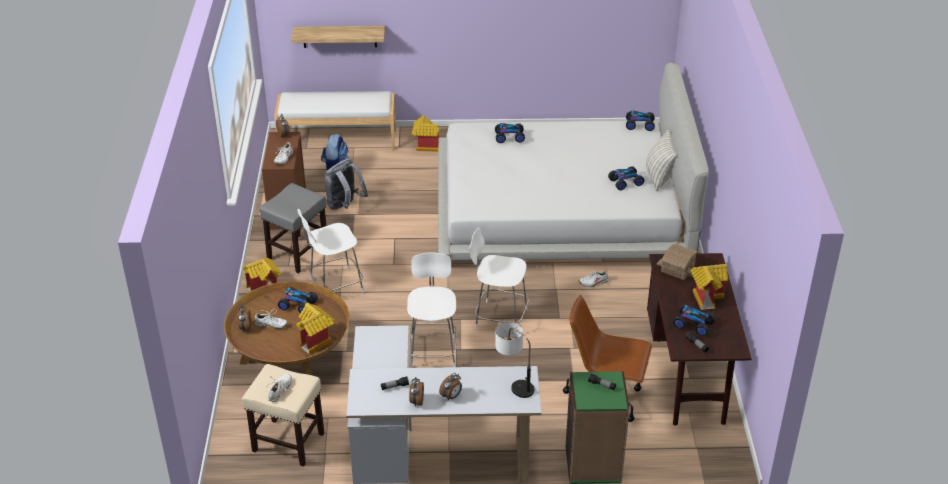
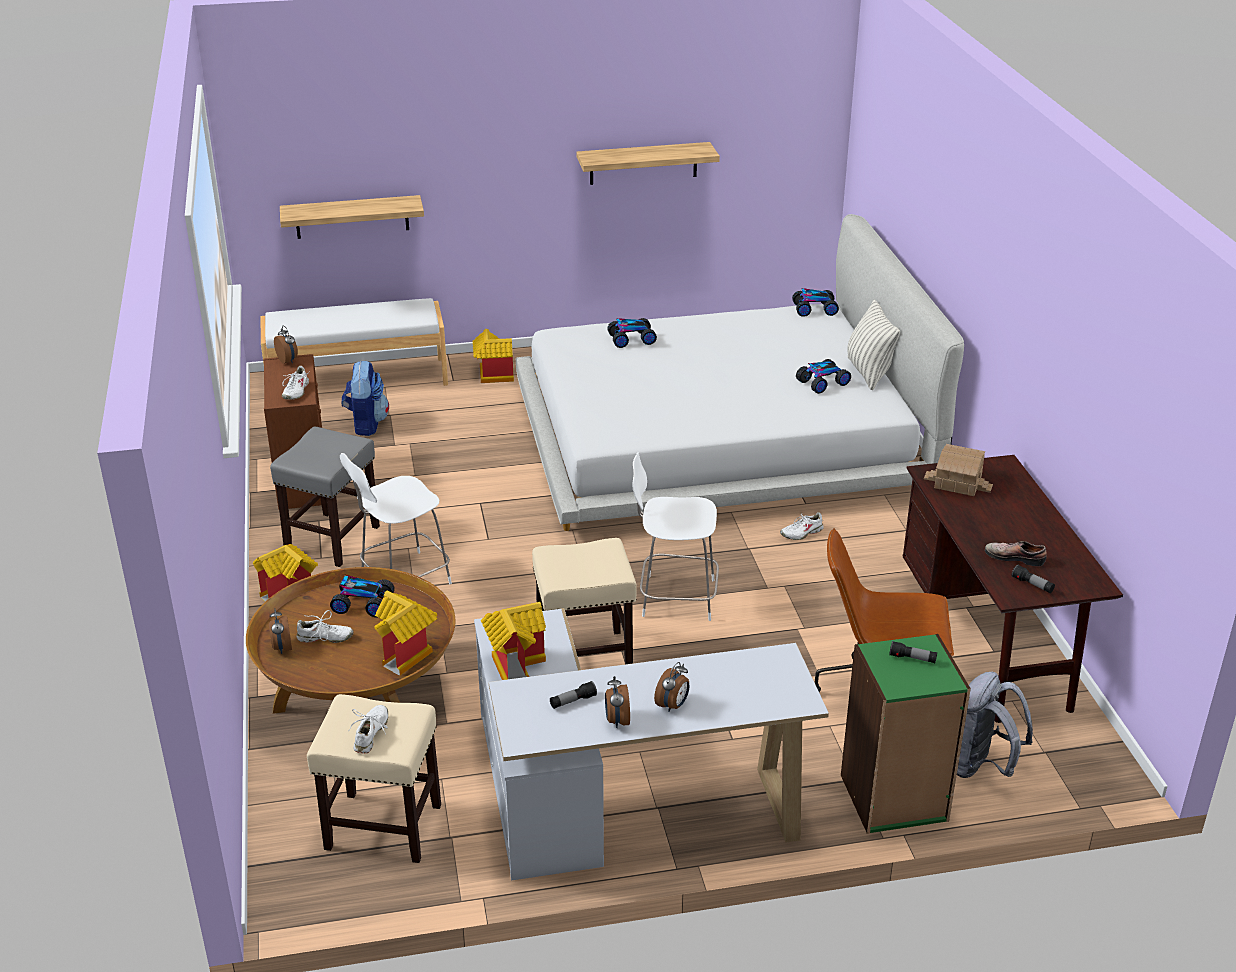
camera: 10 degrees left, 5 degrees down
grey backpack [325,159,368,210] -> grey backpack moved to [957,672,1033,778]
white chair [407,252,457,367] -> beige stool [532,538,637,664]
table lamp [495,321,534,398] -> none
toy car [673,304,716,336] -> shoe [985,541,1047,566]
toy house [690,264,728,310] -> toy house moved to [481,602,546,680]
none -> shelf [577,142,720,185]

